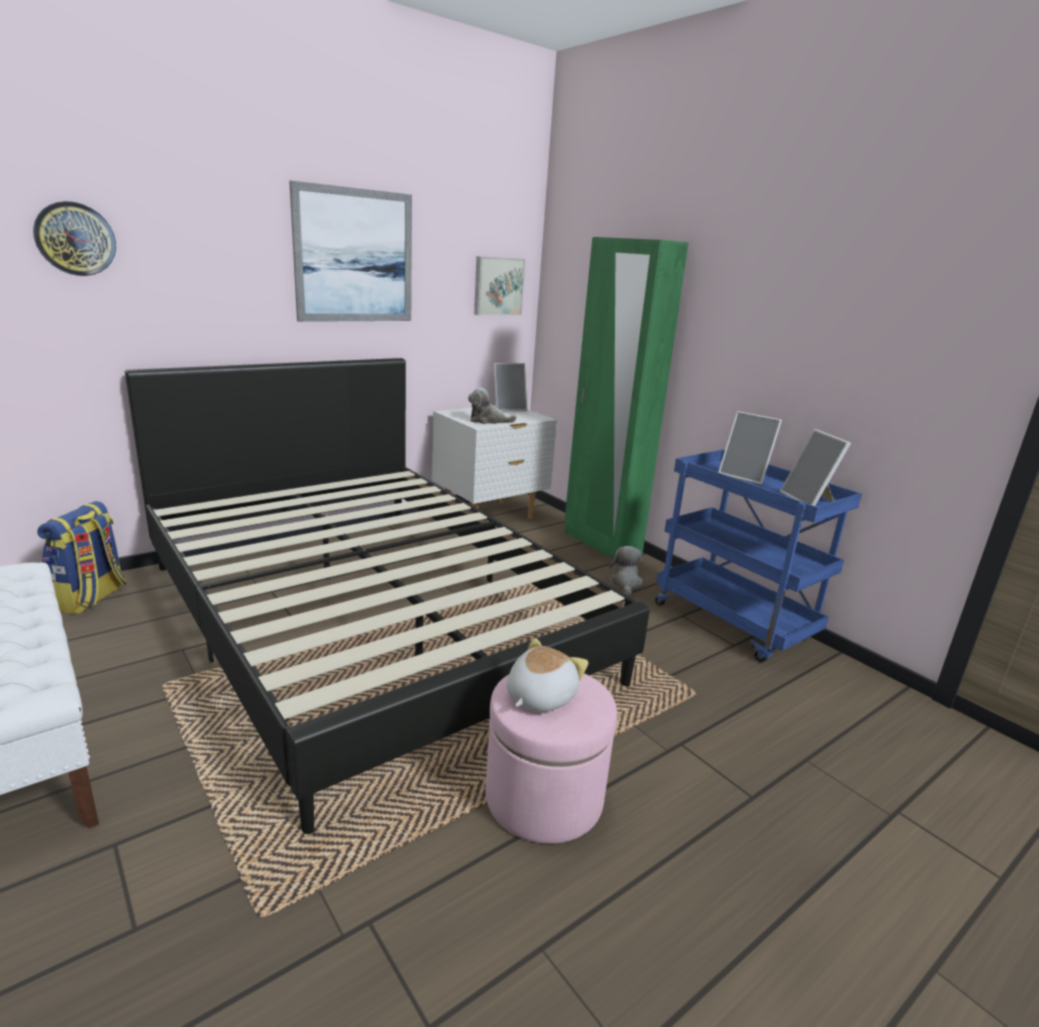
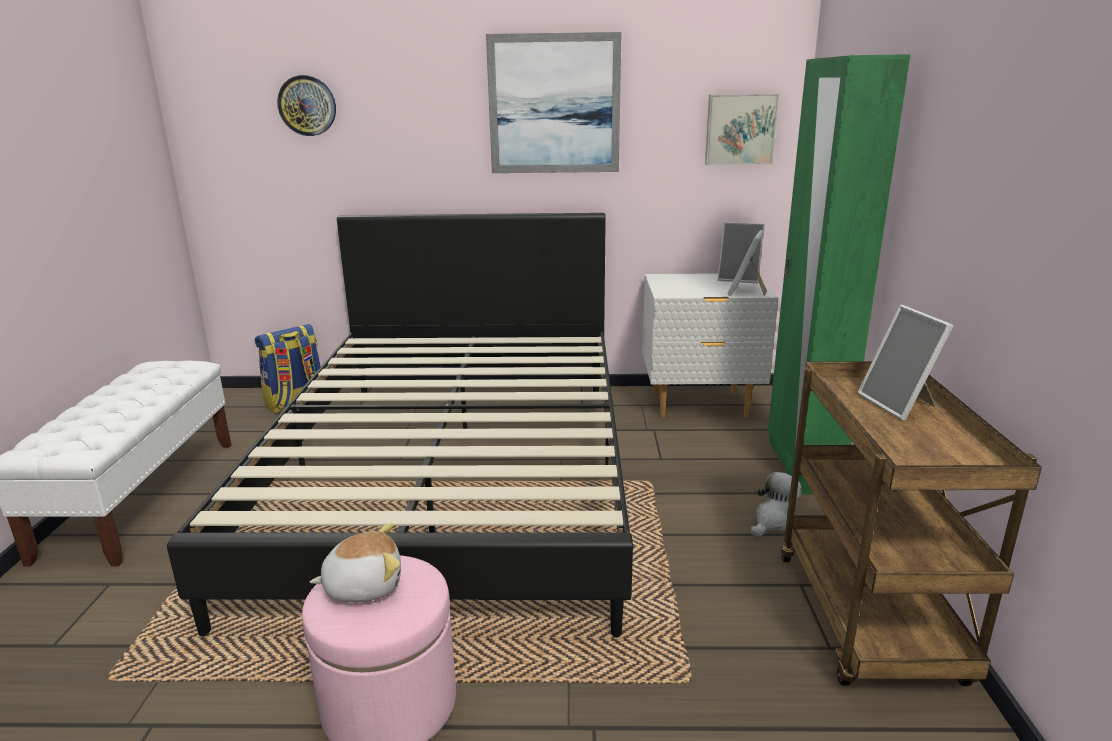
camera: 40 degrees right, 0 degrees up
plush toy [468,388,517,424] -> none
blue cart [655,449,862,662] -> brown cart [781,362,1042,686]
picture frame [780,429,851,506] -> picture frame moved to [727,230,767,296]

